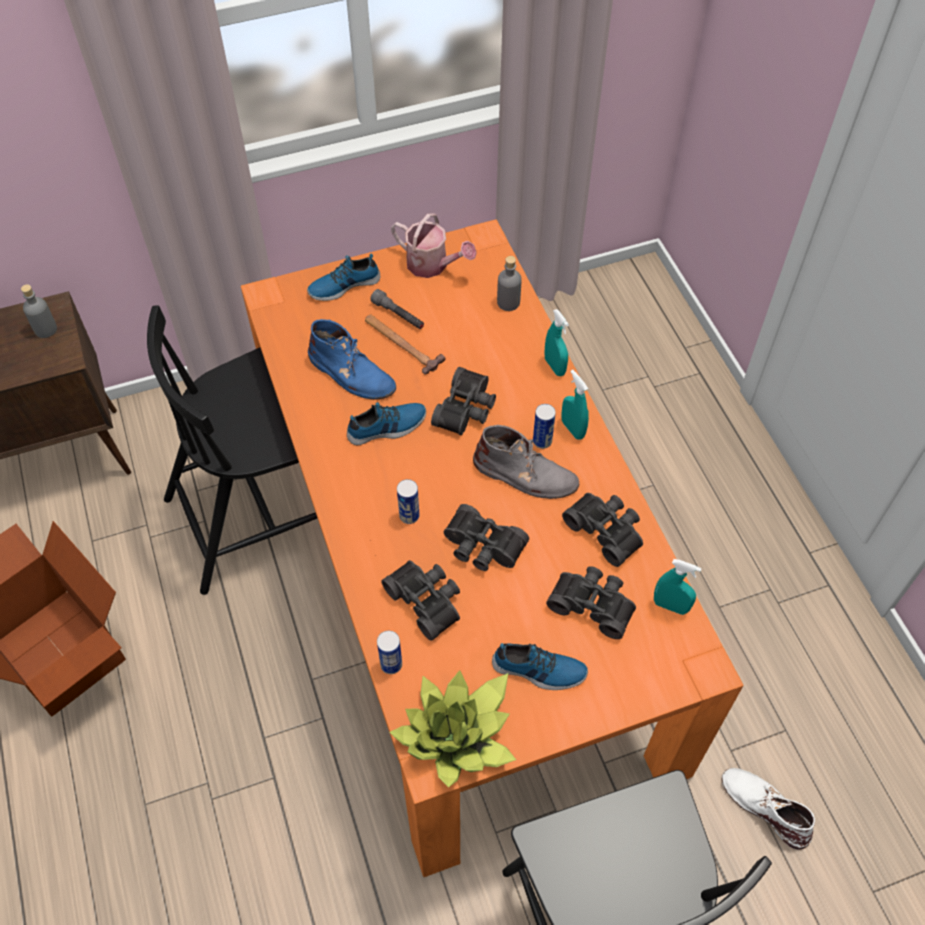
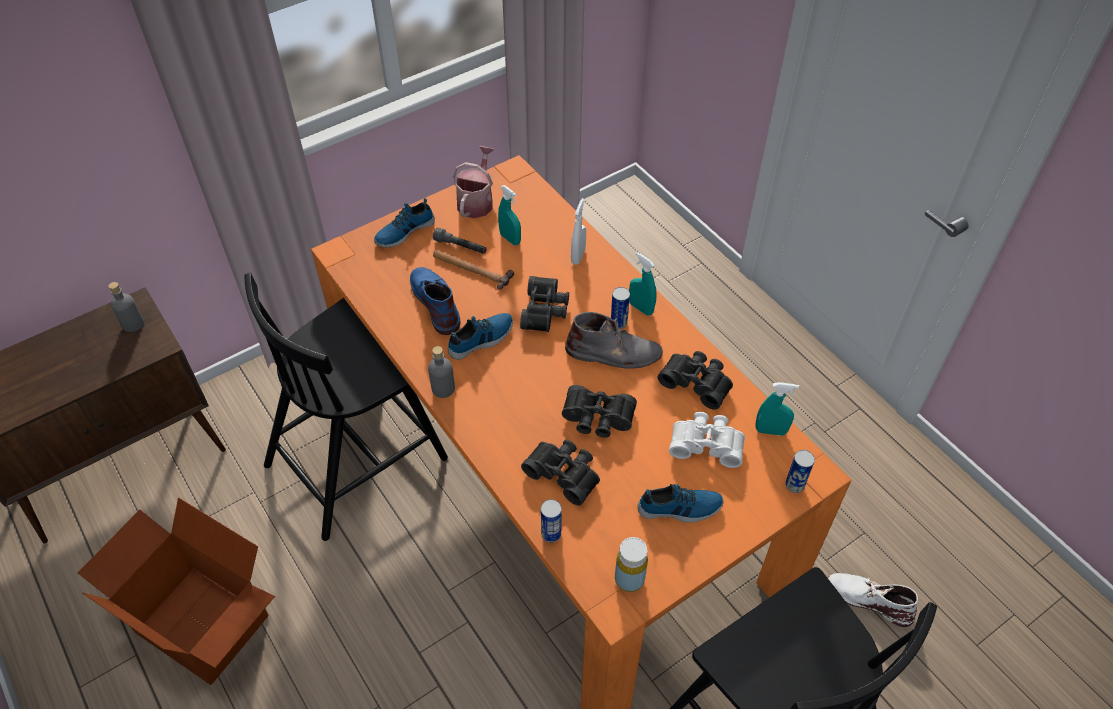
camera: 15 degrees left, 5 degrees down
blue boot [308,319,396,399] -> blue boot turned 135 degrees counterclockwise [410,267,461,335]
potted plant [389,670,516,787] -> yellow bottle [615,537,648,592]
watering can [391,213,477,278] -> watering can turned 90 degrees counterclockwise [453,146,495,218]
can [397,479,419,524] -> can moved to [785,450,815,493]
grey bottle [497,256,522,311] -> grey bottle moved to [428,346,455,398]
turquoise spray bottle [544,309,569,376] -> turquoise spray bottle moved to [498,185,521,245]
black binoculars [546,566,636,639] -> white binoculars [669,412,745,468]
none -> white spray bottle [571,198,586,265]

